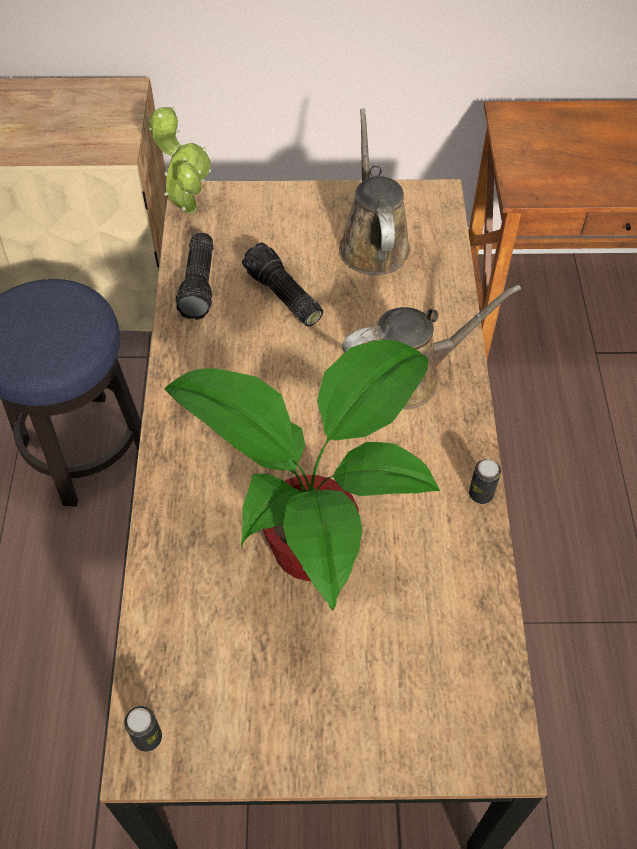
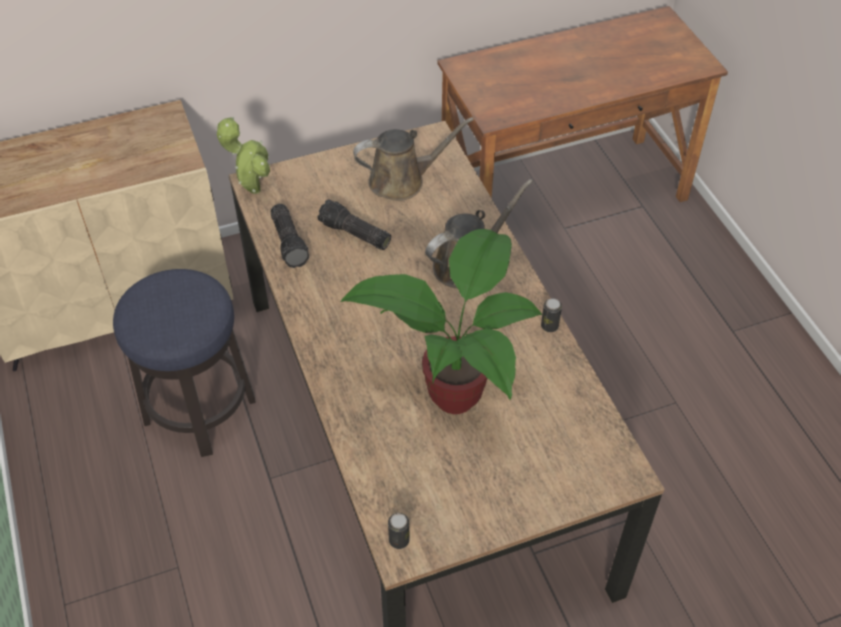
camera: 20 degrees left, 5 degrees down
brown watering can [339,108,410,276] -> brown watering can turned 105 degrees clockwise [353,117,474,201]

